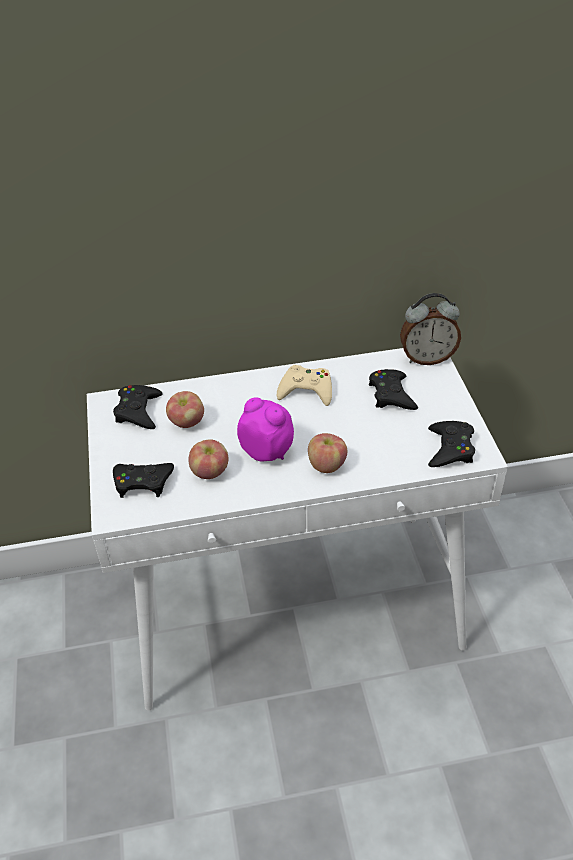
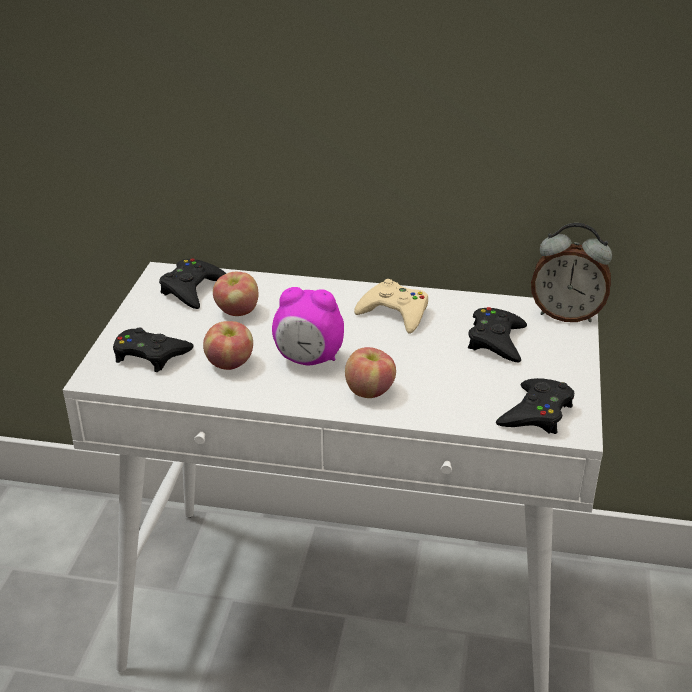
camera: 20 degrees right, 10 degrees down
alarm clock [237,397,294,461] -> alarm clock turned 135 degrees clockwise [272,287,344,365]

